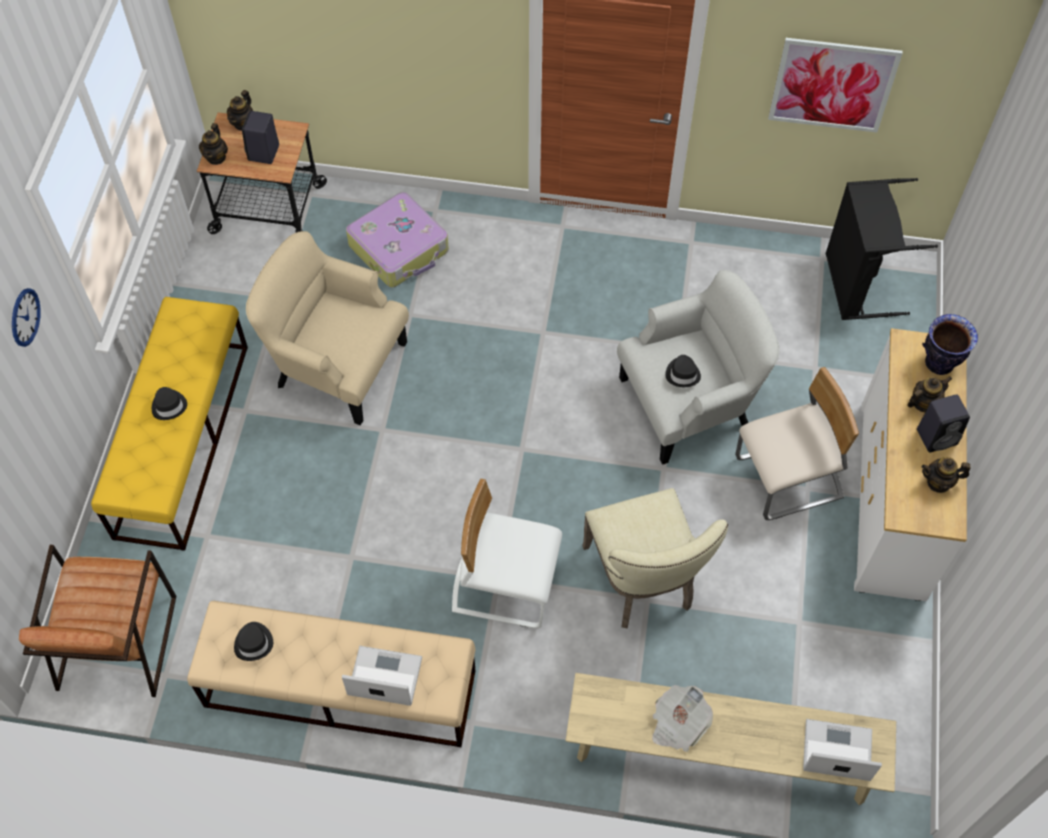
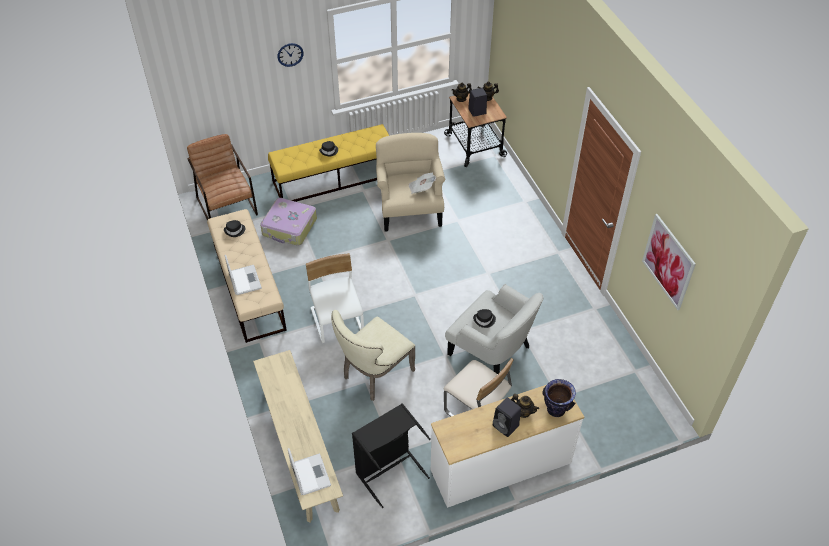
camera: 60 degrees right, 10 degrees down
brown armchair [19,545,176,697] -> brown armchair turned 90 degrees clockwise [187,134,258,221]
suitcase [346,192,449,287] -> suitcase moved to [260,198,317,246]
newspaper [652,685,713,752] -> newspaper moved to [408,173,436,194]
black laundry basket [826,178,938,320] -> black laundry basket moved to [352,403,431,508]
teapot [922,457,971,493] -> none

